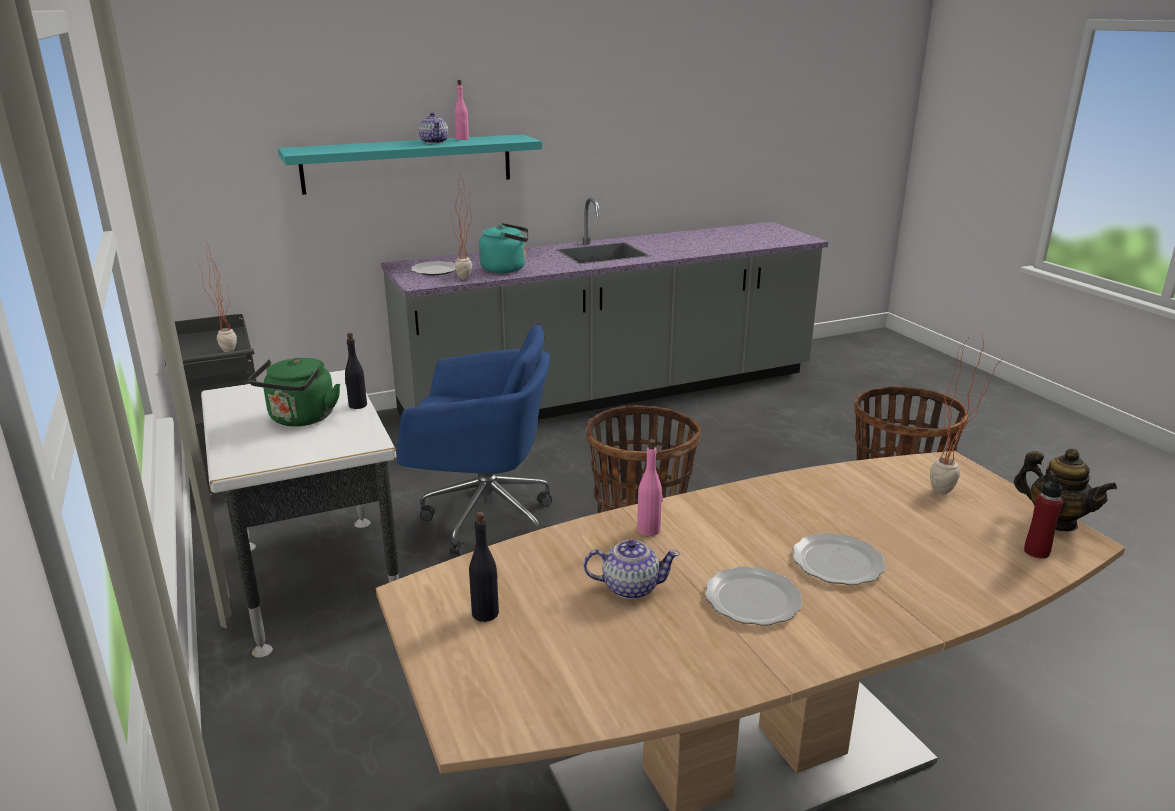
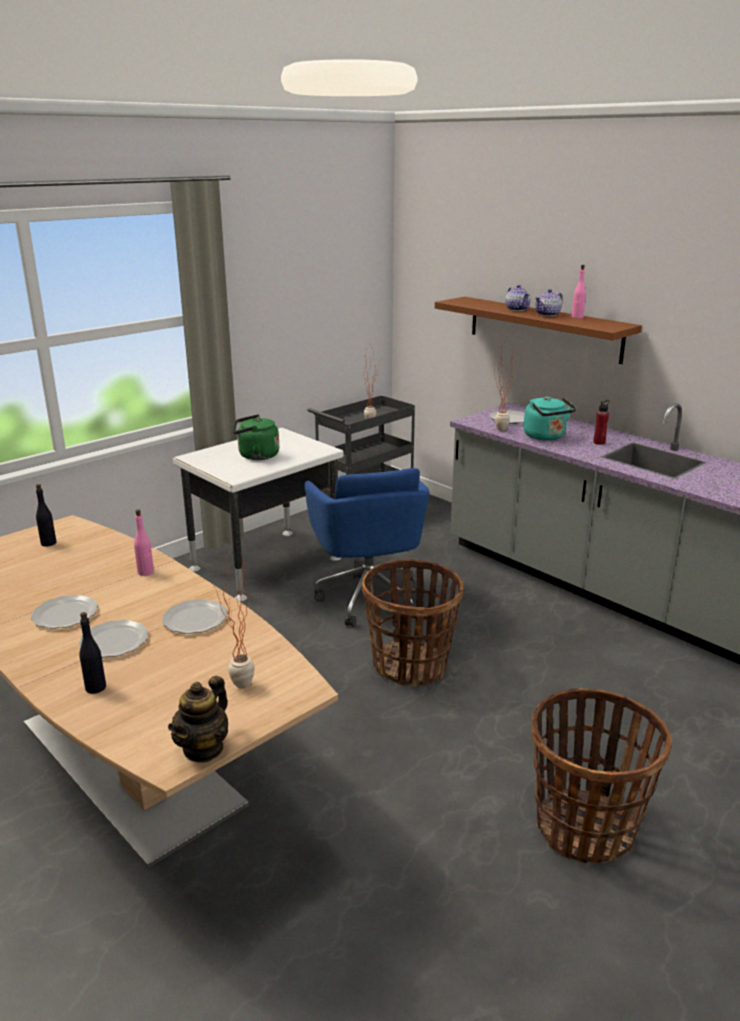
camera: 70 degrees right, 0 degrees up
turquoise shelf [278,134,542,195] -> brown shelf [435,297,642,364]
black bottle [345,333,367,409] -> black bottle moved to [79,612,106,694]
teapot [584,540,680,599] -> teapot moved to [505,285,531,311]
red bottle [1024,470,1063,559] -> red bottle moved to [593,400,610,445]
none -> plate [162,599,227,634]

